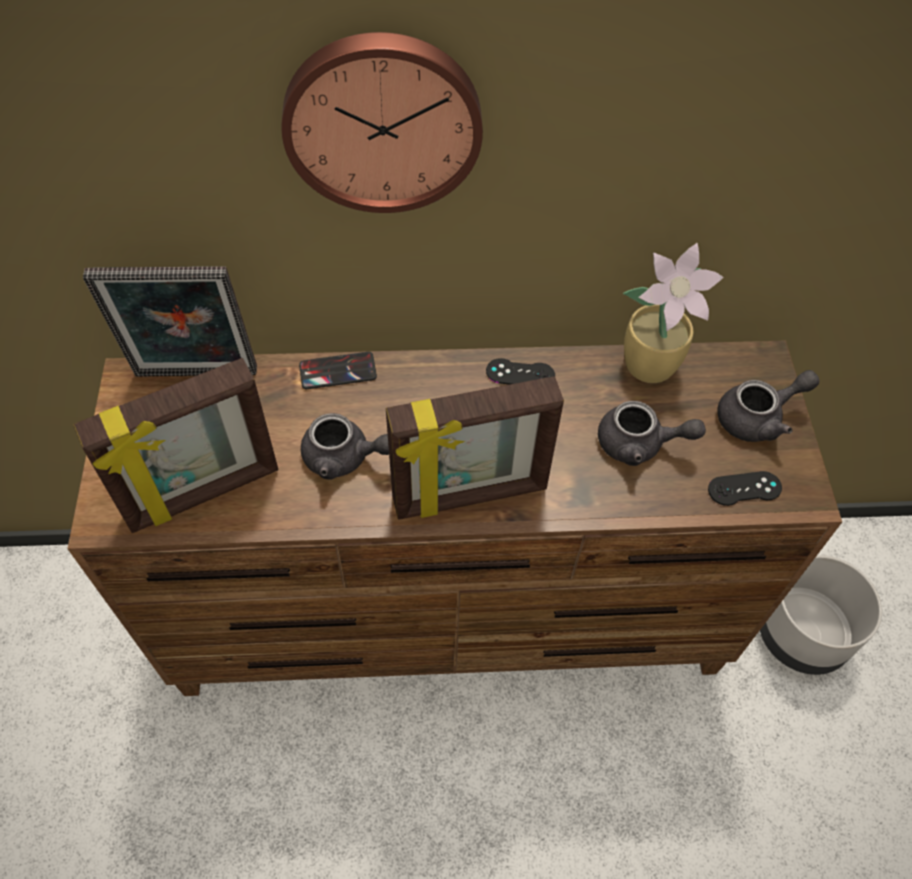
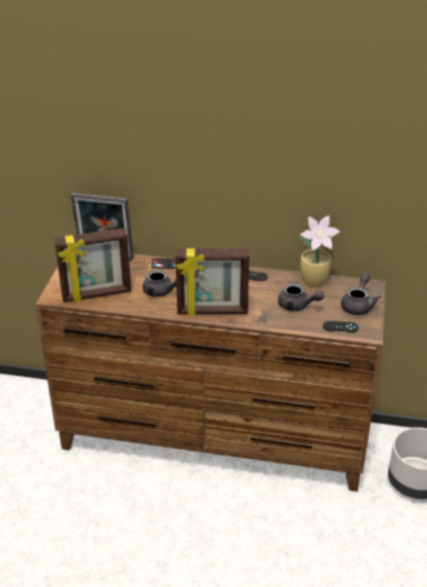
camera: 15 degrees right, 20 degrees down
wall clock [282,32,483,213] -> none
grey teapot [717,370,820,442] -> grey teapot turned 60 degrees counterclockwise [341,273,381,315]

